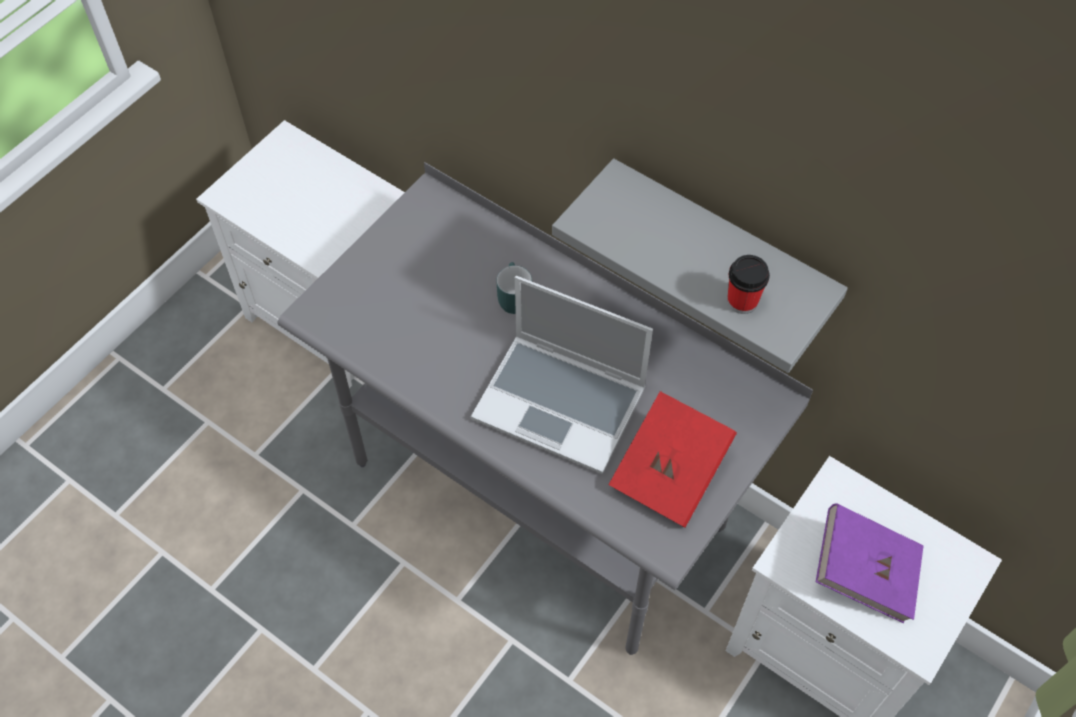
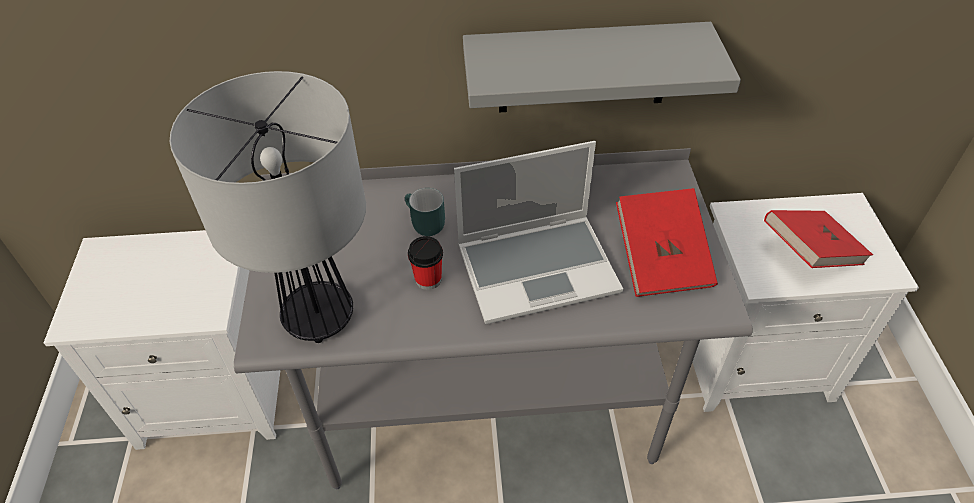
camera: 40 degrees left, 10 degrees down
cup [727,255,770,314] -> cup moved to [408,236,443,290]
purple book [816,503,923,623] -> red book [764,210,873,268]
none -> table lamp [170,71,366,343]

